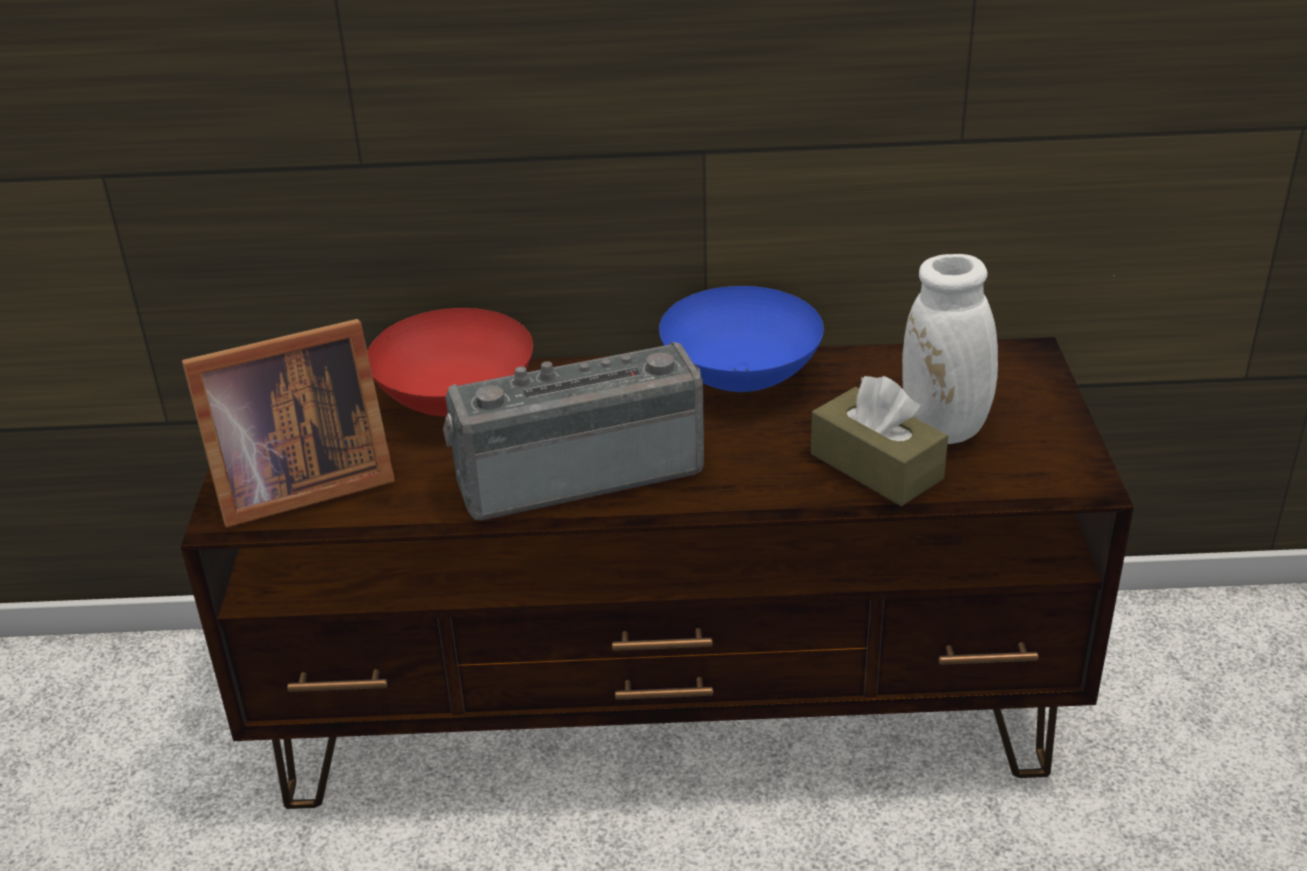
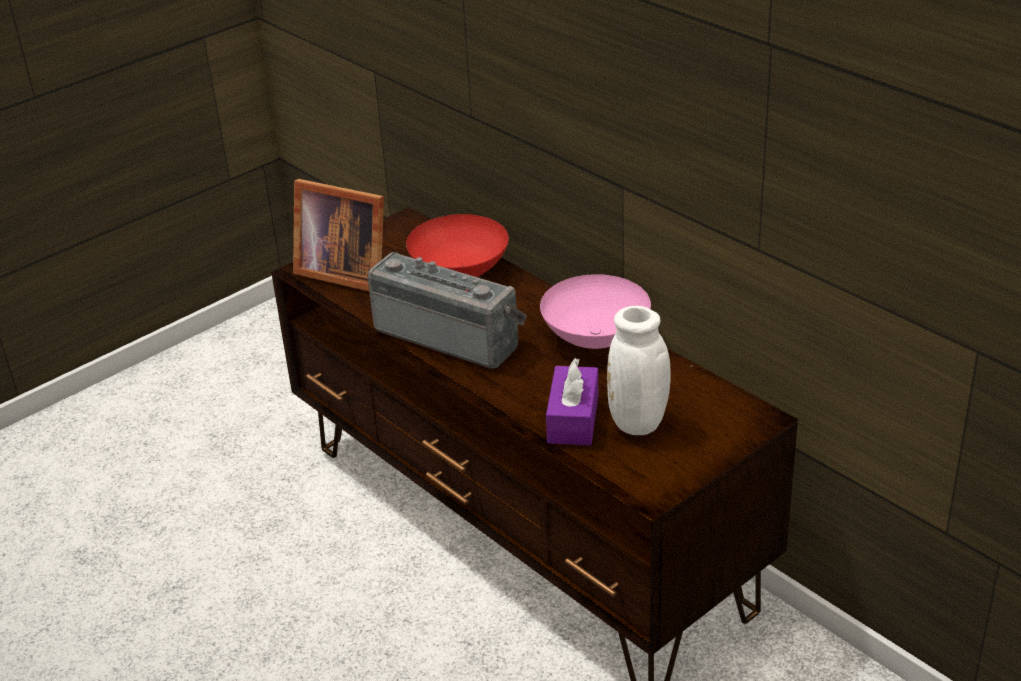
camera: 50 degrees right, 0 degrees up
blue bowl [659,286,824,392] -> pink bowl [540,274,651,349]
brown tissue box [811,376,948,506] -> purple tissue box [546,358,599,446]

